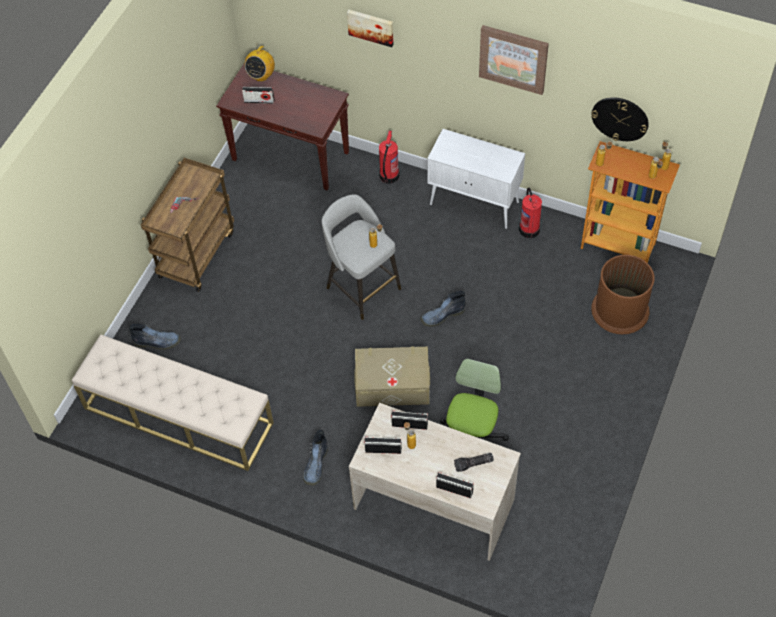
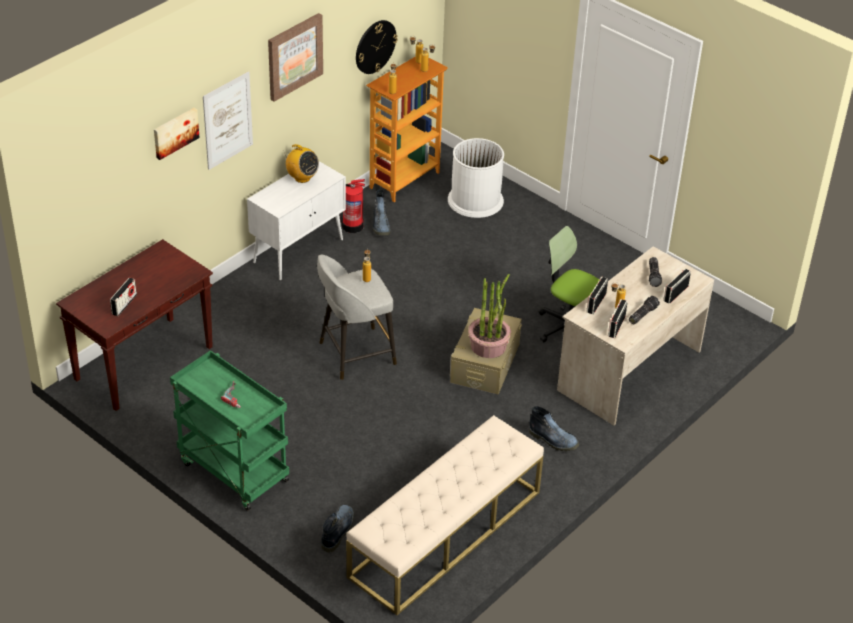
camera: 75 degrees left, 15 degrees down
brown cart [141,158,234,292] -> green cart [170,350,289,511]
radio [244,46,275,82] -> radio moved to [284,144,319,183]
fire extinguisher [379,130,400,184] -> none
boot [420,291,466,327] -> boot moved to [373,189,391,235]
brown trash can [591,255,655,334] -> white trash can [448,138,504,218]
none -> picture [203,72,253,170]
none -> potted plant [468,274,511,358]
none -> flashlight [629,296,660,324]

